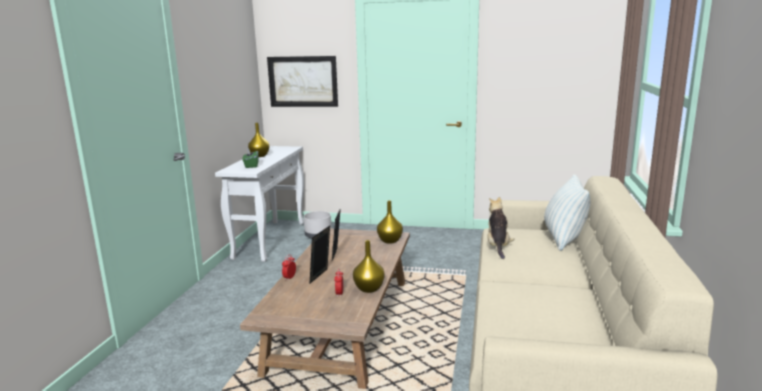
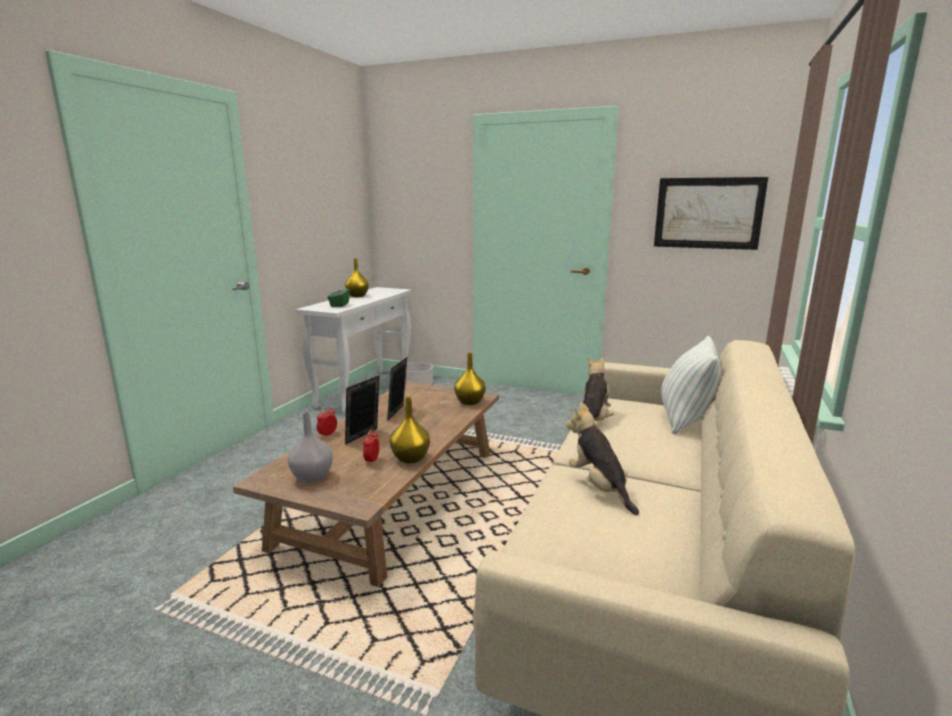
camera: 10 degrees right, 0 degrees up
picture [267,56,338,107] -> picture moved to [654,177,768,250]
none -> grey vase [288,412,333,483]
none -> plush toy [566,403,639,515]

